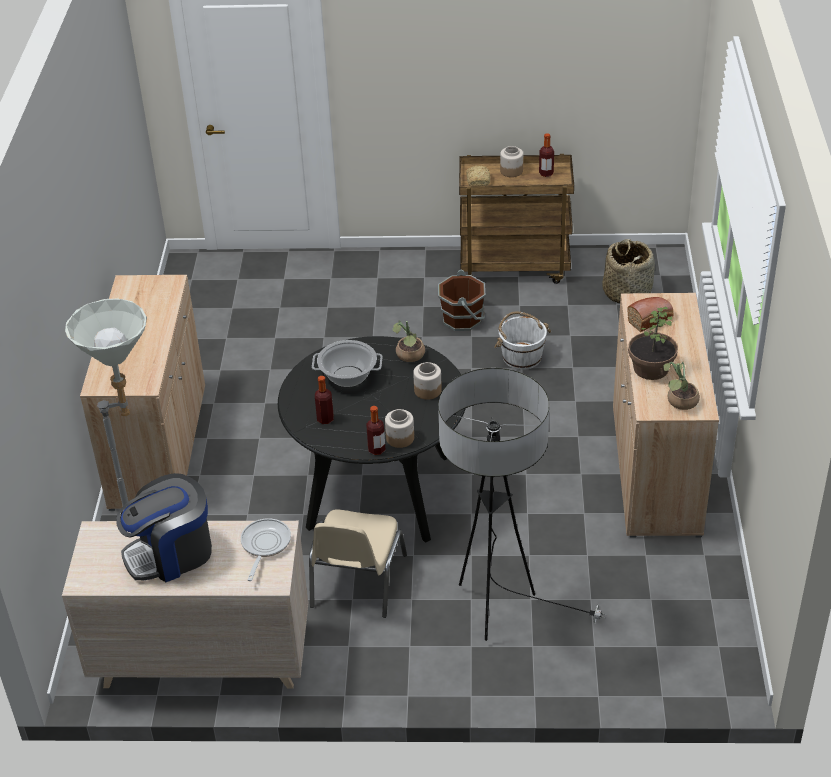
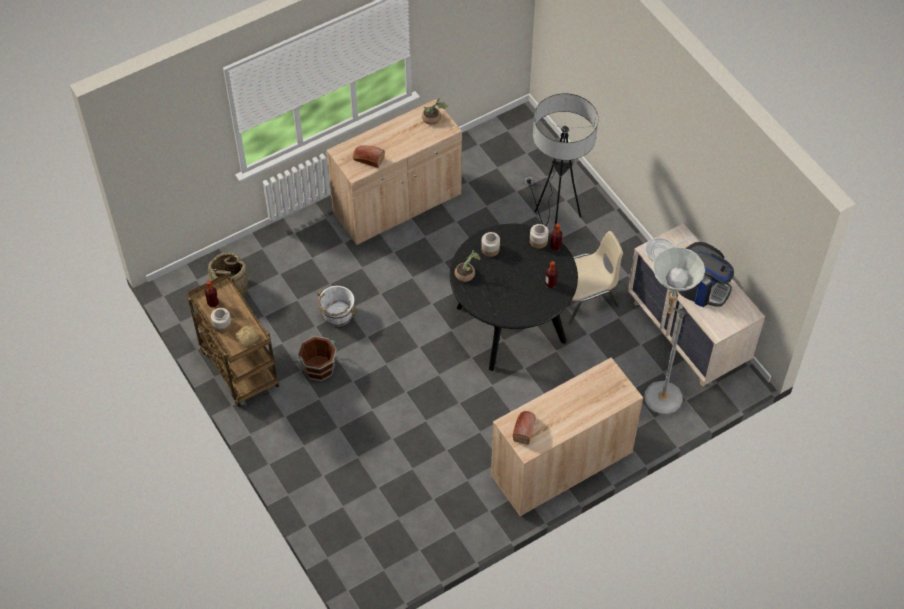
camera: 125 degrees left, 15 degrees up
cooking pot [312,340,383,387] -> none
potted plant [628,306,678,380] -> none
none -> bread [513,411,536,445]

